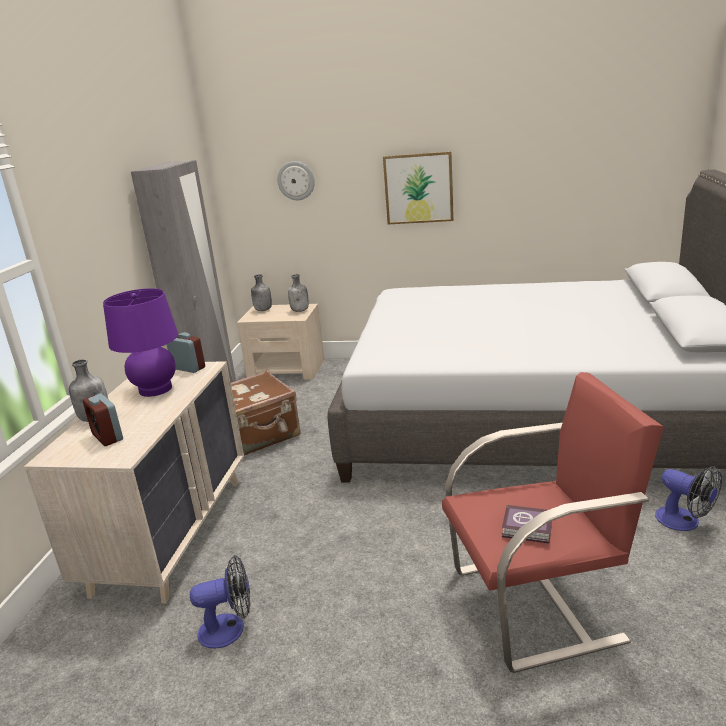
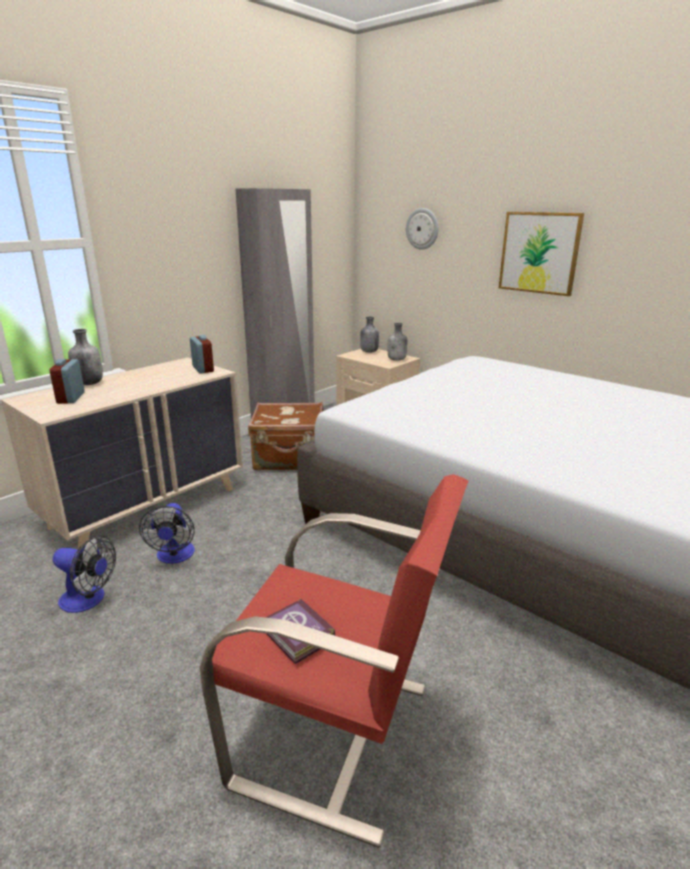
camera: 30 degrees right, 0 degrees up
purple table lamp [103,288,178,397] -> none
fan [655,466,722,531] -> fan moved to [139,503,195,564]

